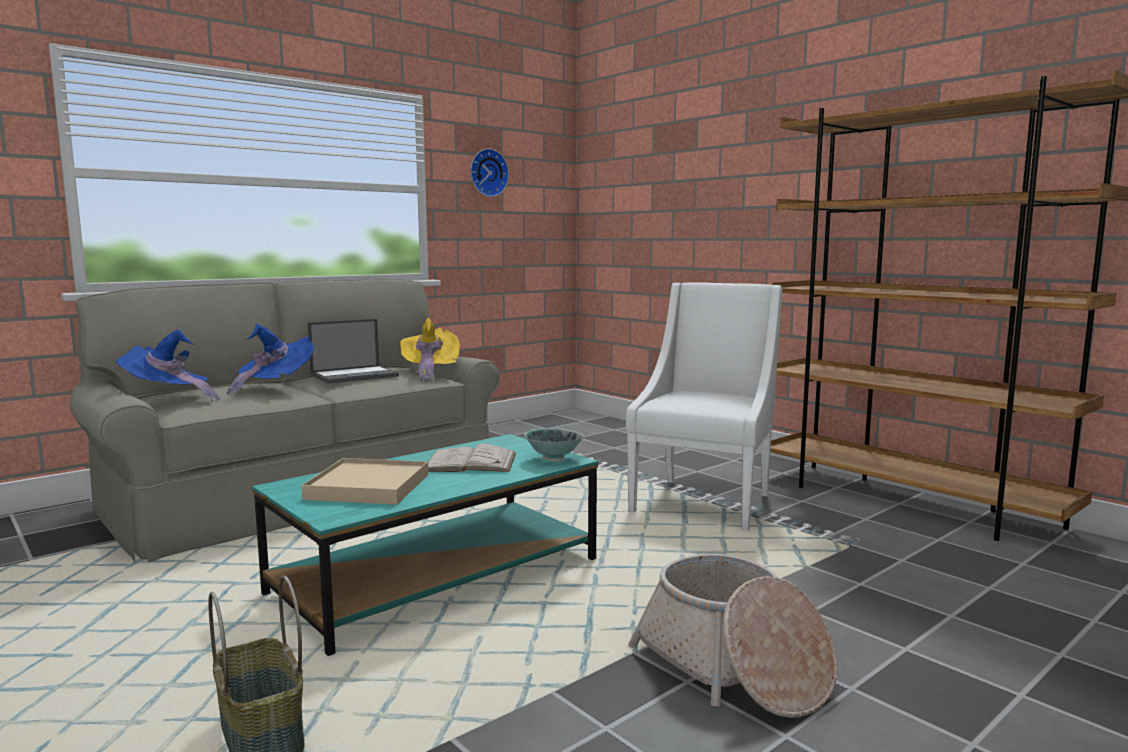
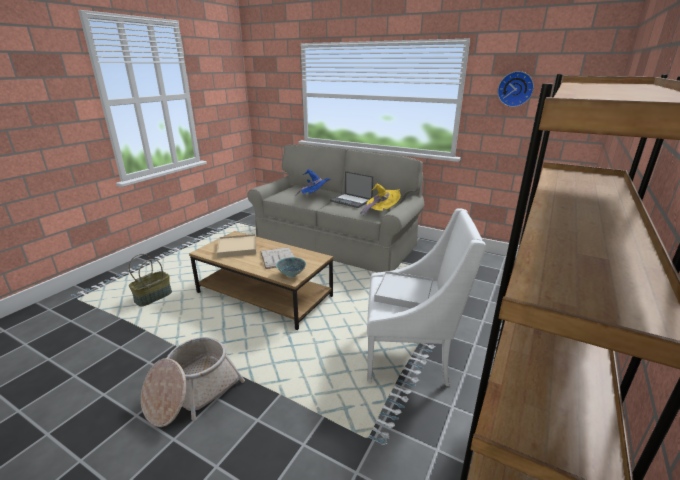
camera: 70 degrees right, 15 degrees up
blue hat [116,329,220,402] -> none
turquoise coffee table [252,434,598,656] -> brown coffee table [189,231,333,330]
none -> white tray [374,271,433,308]

